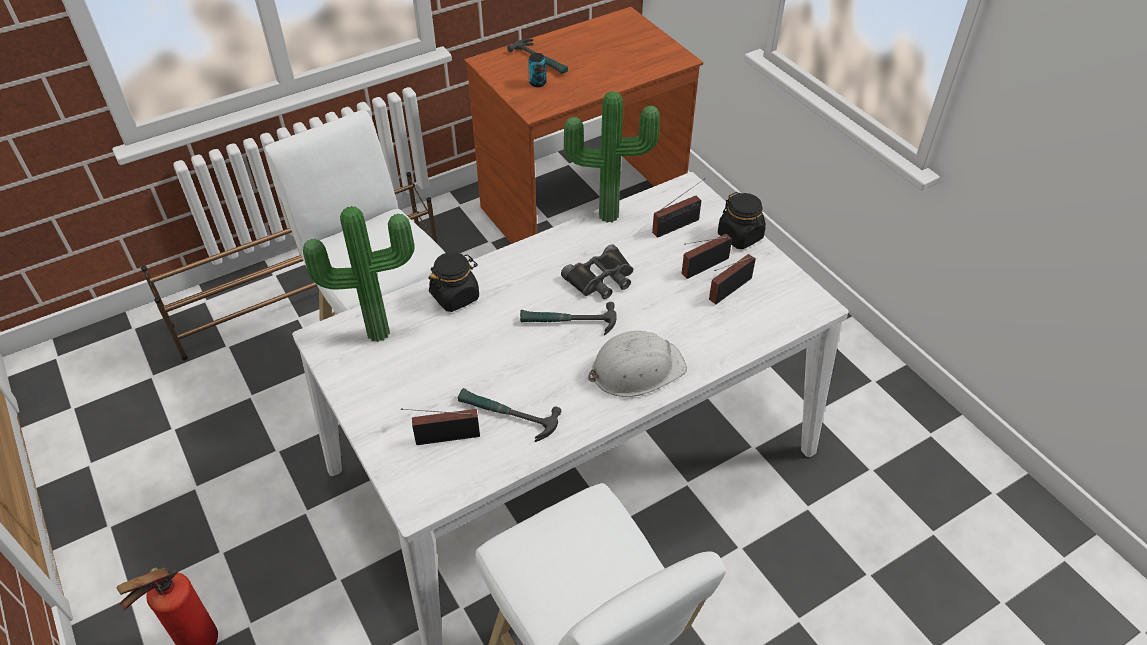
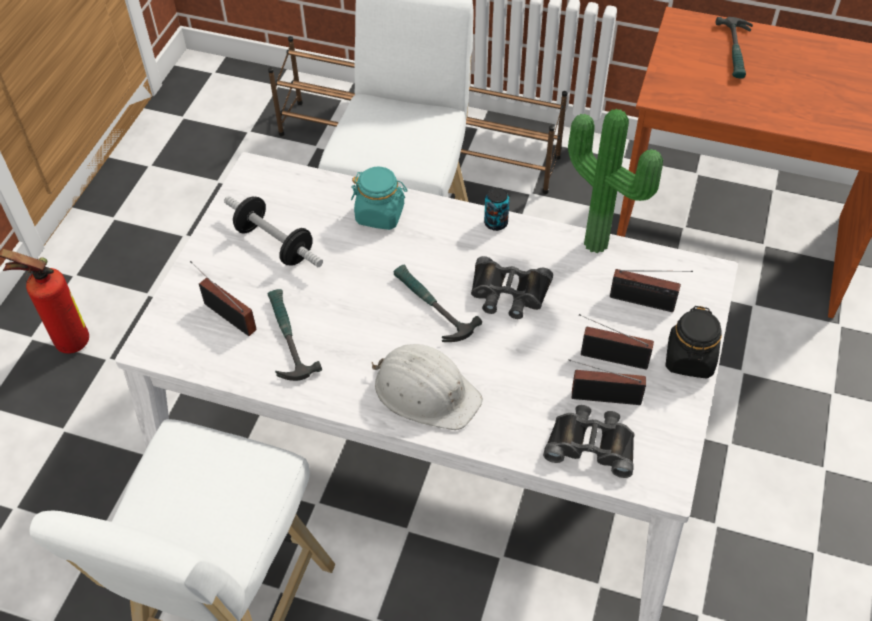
camera: 50 degrees right, 5 degrees up
potted plant [303,206,415,342] -> none
black jar [428,252,479,312] -> turquoise jar [351,167,408,230]
can [528,53,546,87] -> can moved to [484,188,509,231]
none -> dumbbell [224,196,323,267]
none -> black binoculars [543,405,635,478]

